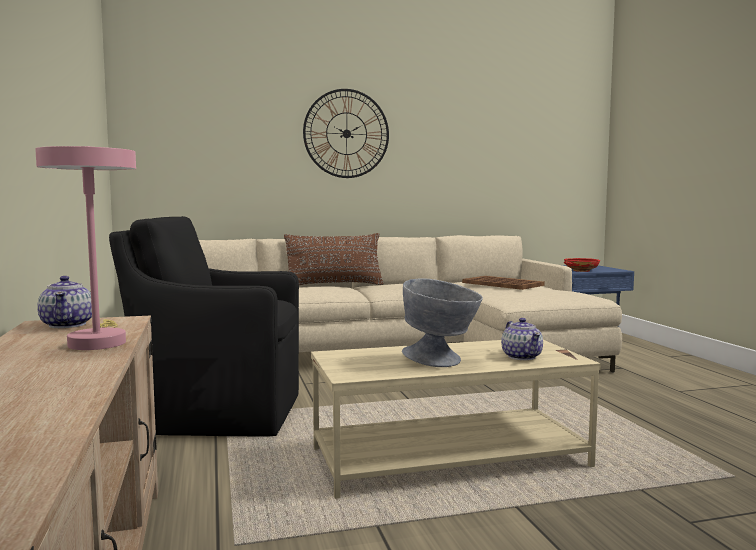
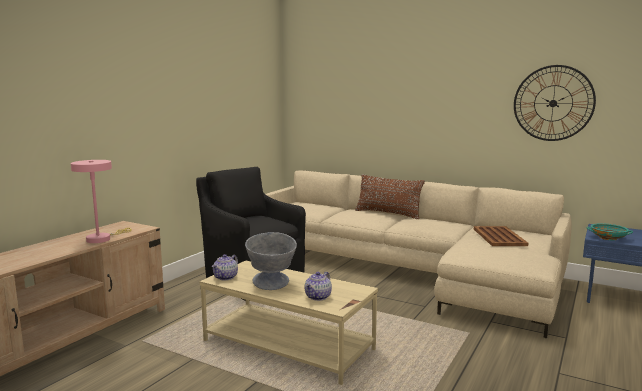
camera: 45 degrees right, 5 degrees up
teapot [37,276,92,328] -> teapot moved to [212,254,238,280]
wall clock [303,89,389,178] -> wall clock moved to [514,65,596,141]
red bowl [564,258,600,272] -> turquoise bowl [586,223,633,240]

